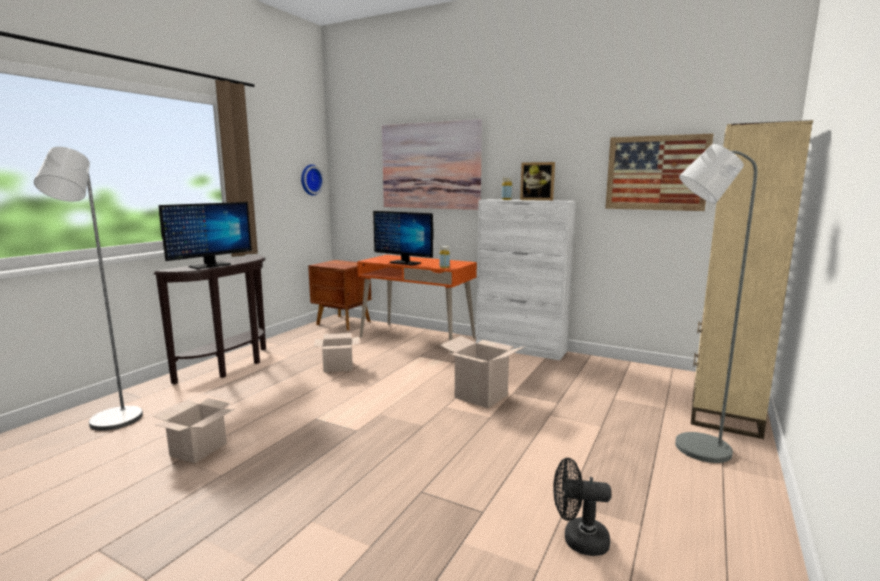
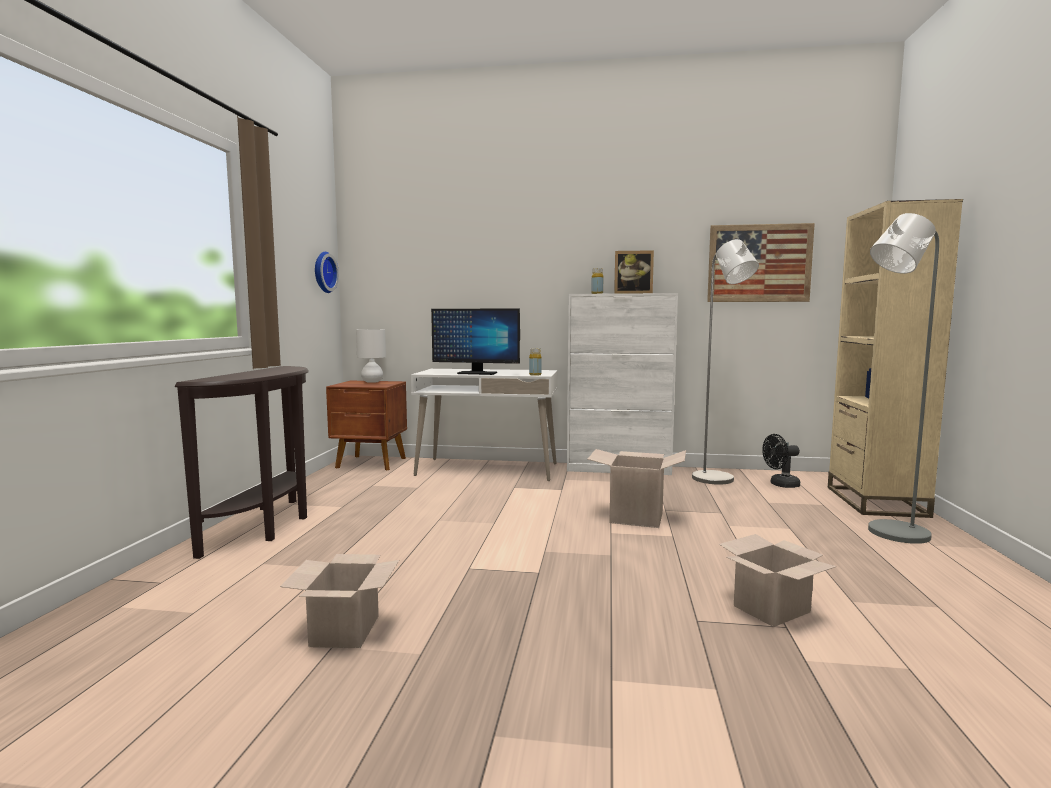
camera: 20 degrees left, 5 degrees down
grey floor lamp [34,147,143,431] -> grey floor lamp moved to [692,239,759,485]
monitor [159,202,252,269] -> none
cardboard box [314,333,359,372] -> cardboard box moved to [719,534,836,627]
orange desk [357,255,477,353] -> white desk [411,369,557,481]
picture [382,119,482,210] -> none
black fan [553,458,611,556] -> black fan moved to [762,434,800,488]
none -> white table lamp [356,329,386,383]

